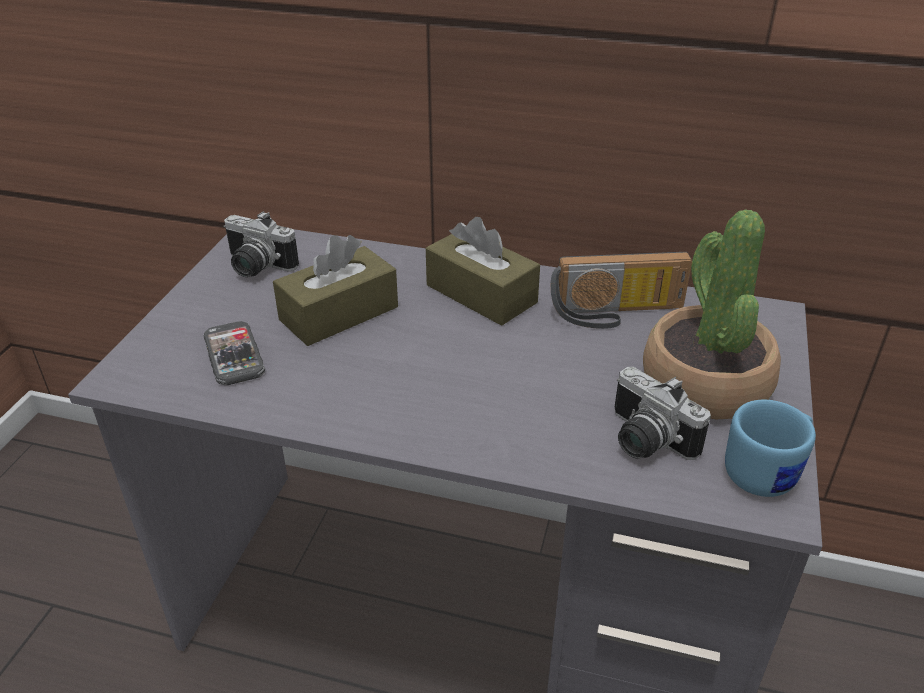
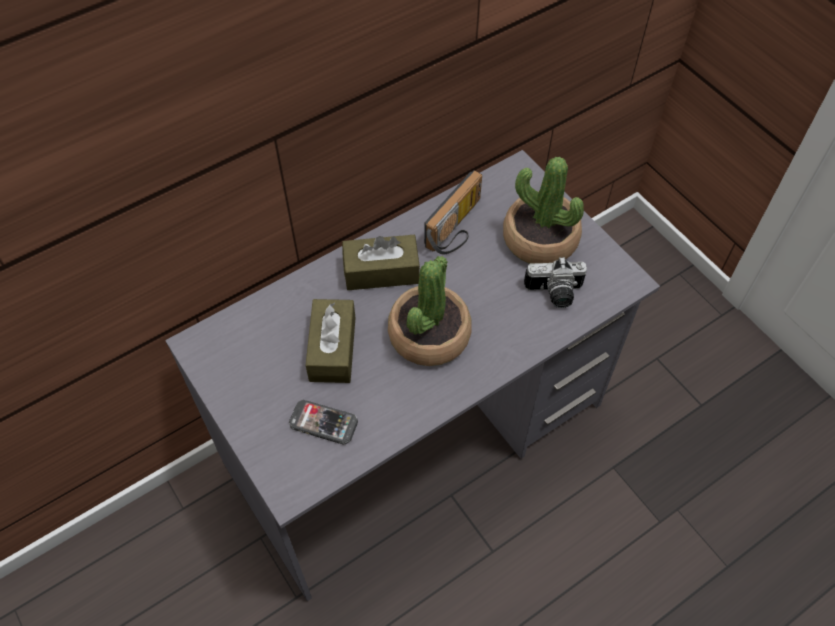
camera: 50 degrees left, 20 degrees up
camera [223,211,299,277] -> none
blue mug [725,400,816,497] -> none
none -> potted plant [388,256,472,366]

